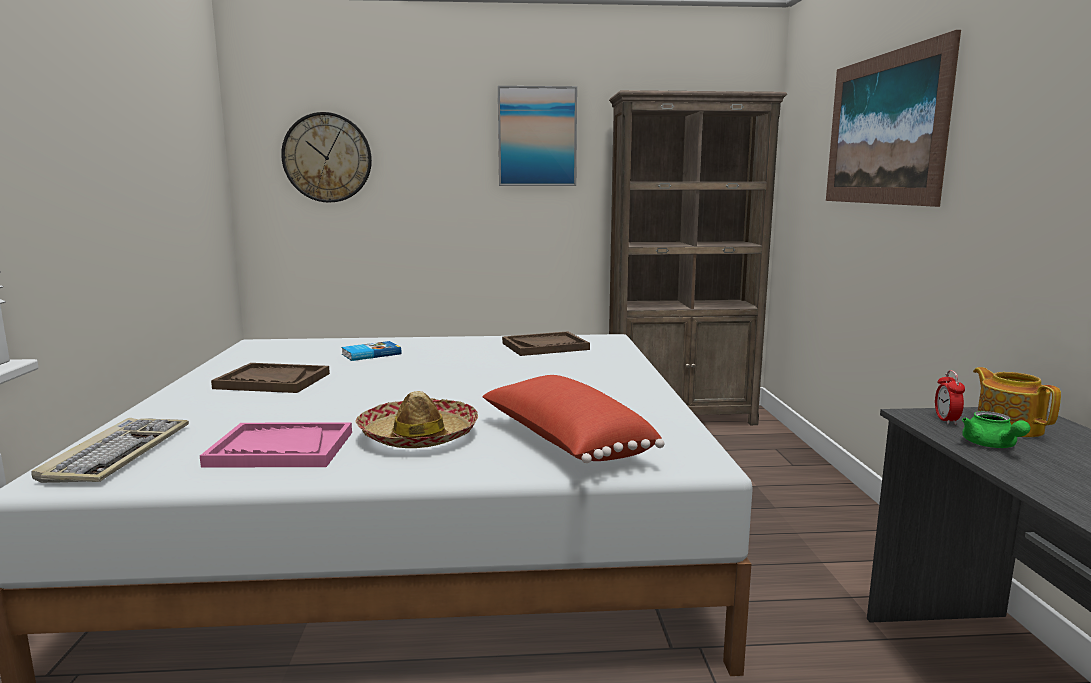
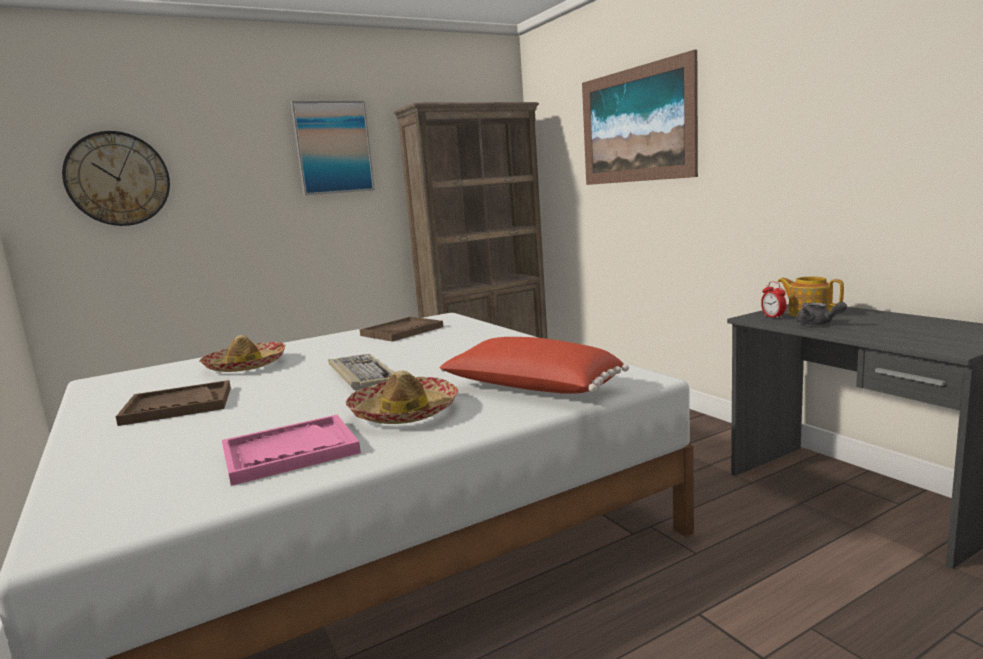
camera: 25 degrees left, 0 degrees up
keyboard [31,418,189,483] -> keyboard moved to [328,354,394,390]
book [341,341,401,361] -> hat [199,335,285,372]
green teapot [962,411,1030,448] -> grey teapot [796,302,847,325]

